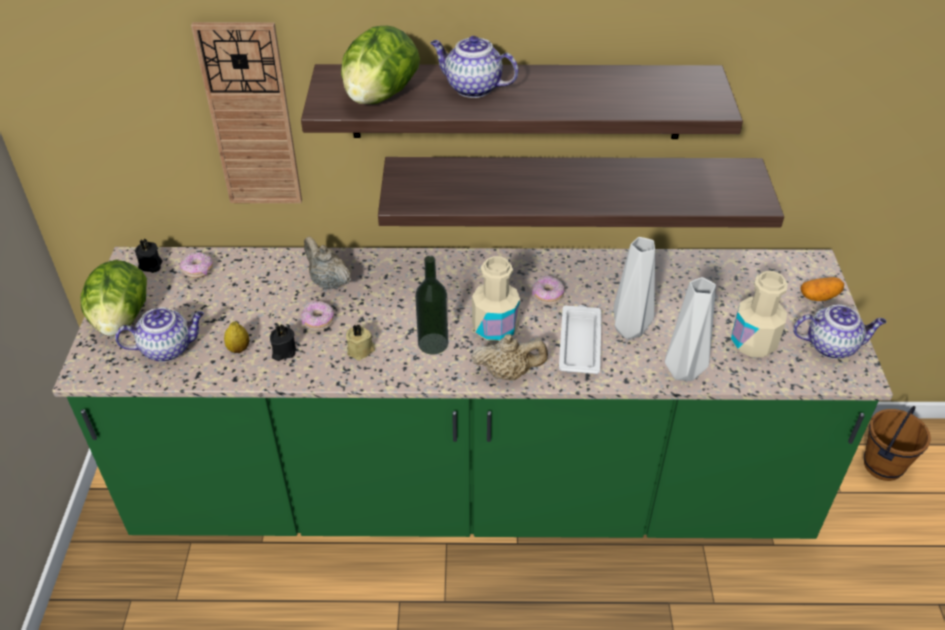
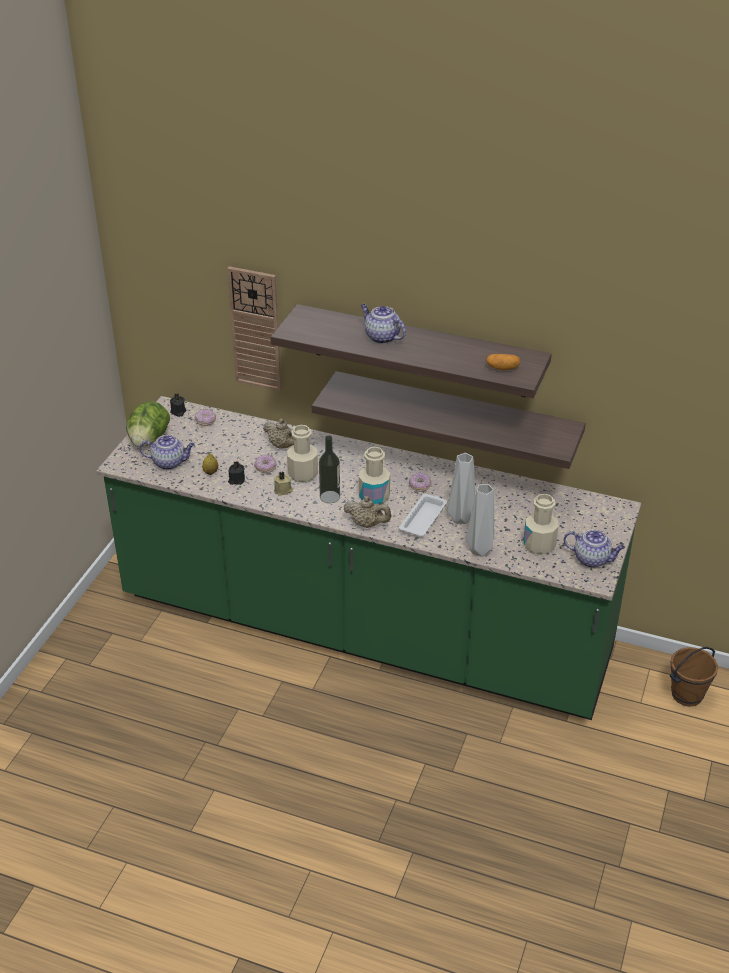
camera: 20 degrees right, 5 degrees down
beige teapot [304,237,351,290] -> beige teapot turned 150 degrees clockwise [263,419,294,449]
lettuce [341,26,420,104] -> none
potato [800,277,844,301] -> potato moved to [486,354,520,370]
none -> beige bottle [287,425,318,483]

